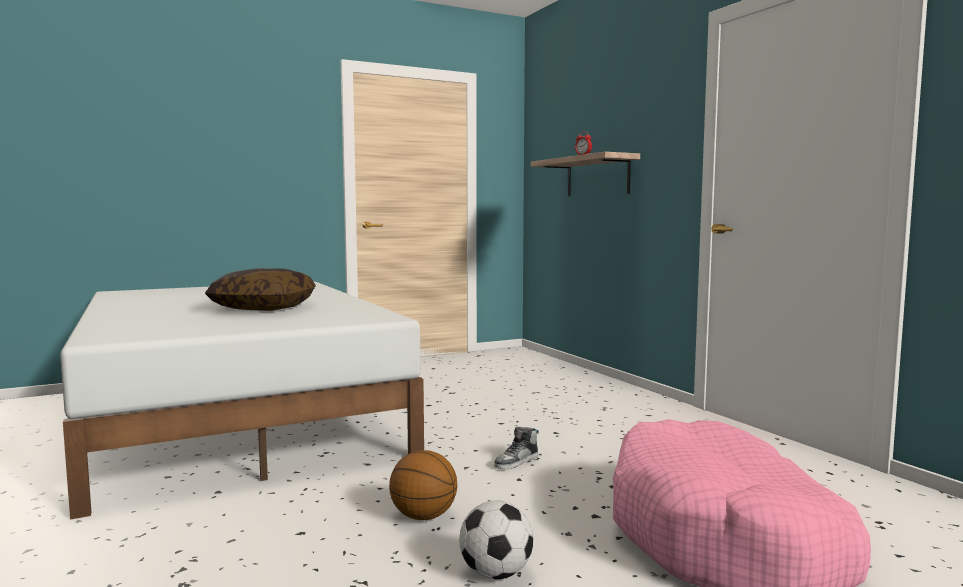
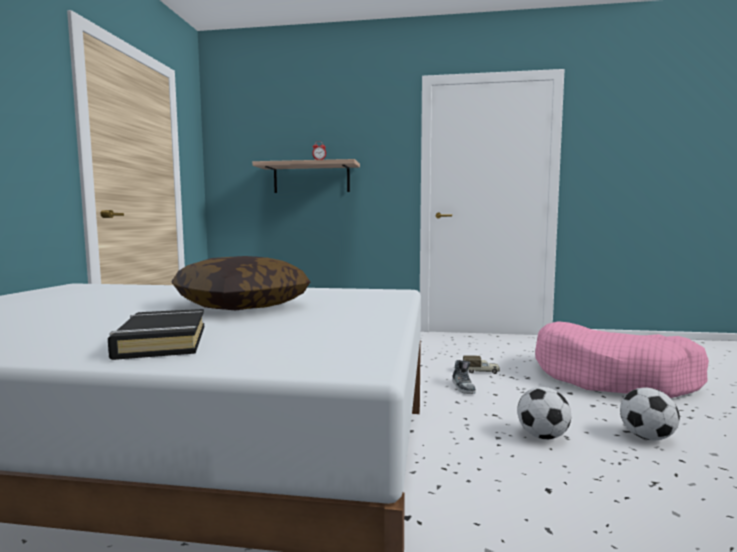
camera: 55 degrees left, 0 degrees up
basketball [389,450,457,520] -> football [517,387,571,439]
none -> black book [108,309,204,360]
none -> toy truck [463,355,500,374]

